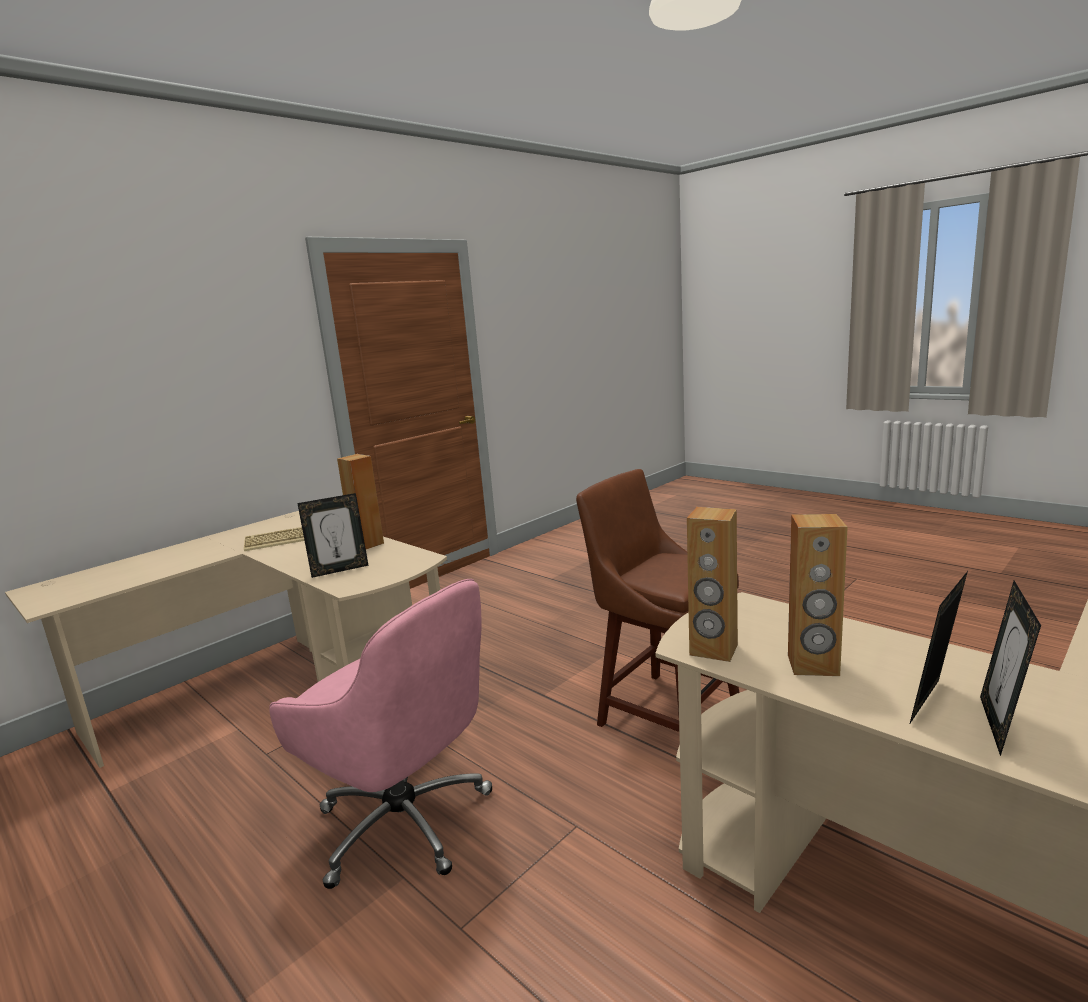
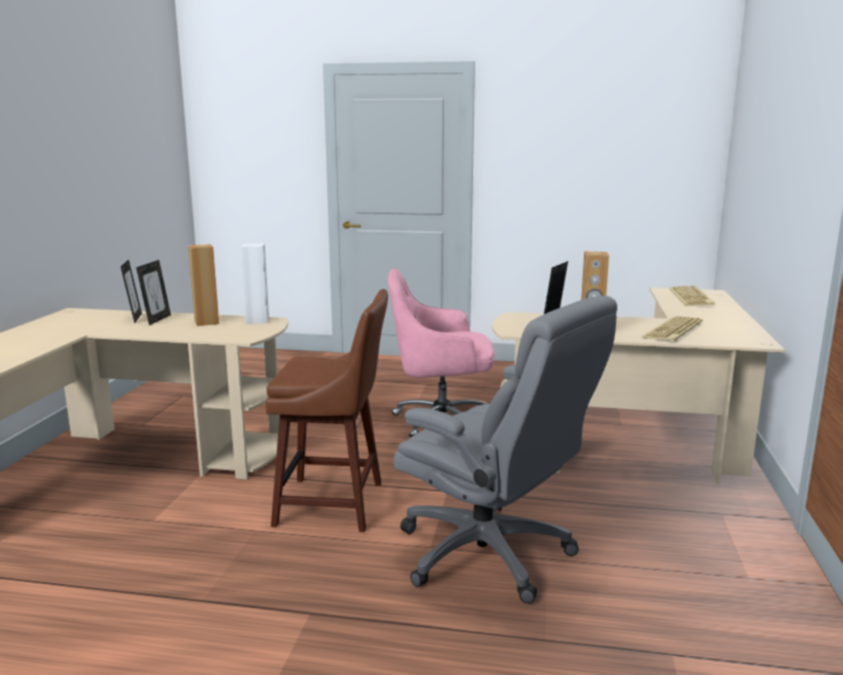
camera: 145 degrees right, 0 degrees up
brown speaker [687,507,738,662] -> white speaker [241,244,269,324]
none -> grey office chair [394,296,617,604]
none -> keyboard [669,286,715,306]

